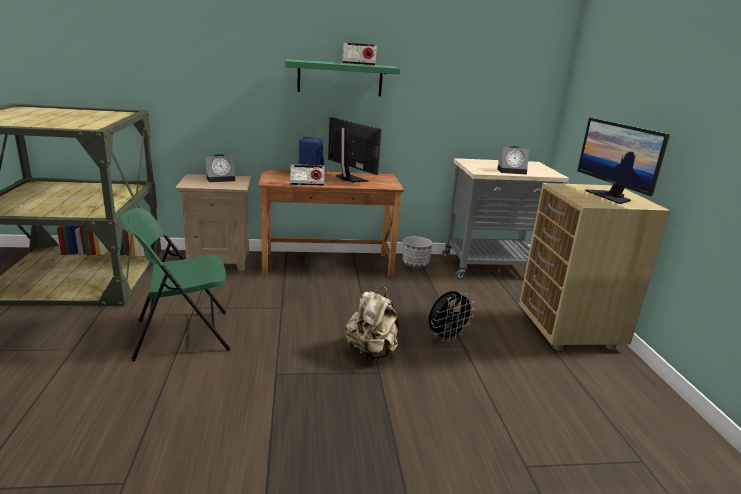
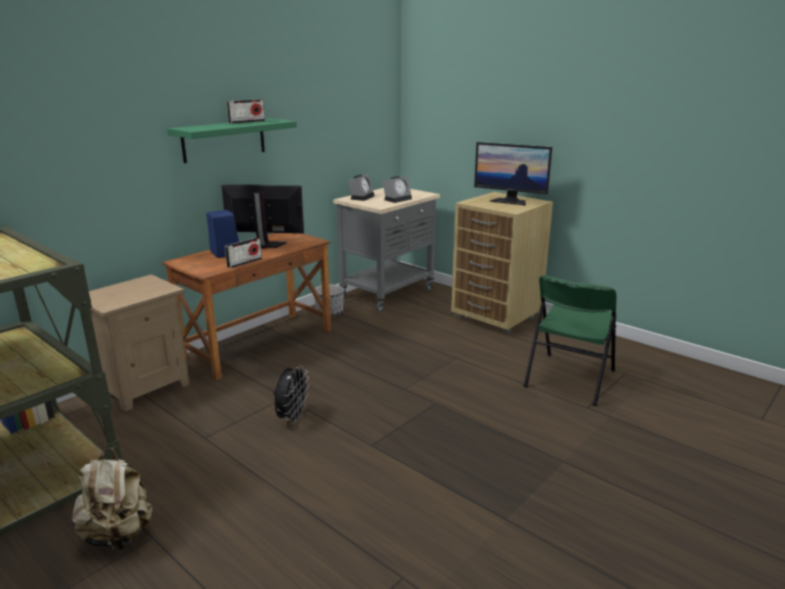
camera: 40 degrees left, 0 degrees up
green chair [119,208,230,362] -> green chair moved to [523,275,617,406]
alarm clock [205,154,235,182] -> alarm clock moved to [348,174,374,201]
beige backpack [346,287,400,362] -> beige backpack moved to [72,448,152,552]
black fan [429,291,475,342] -> black fan moved to [274,365,310,424]

